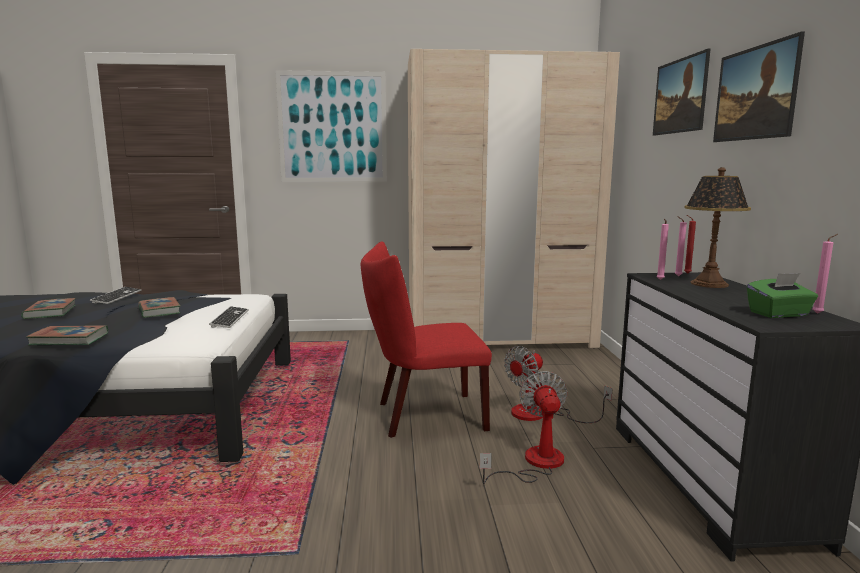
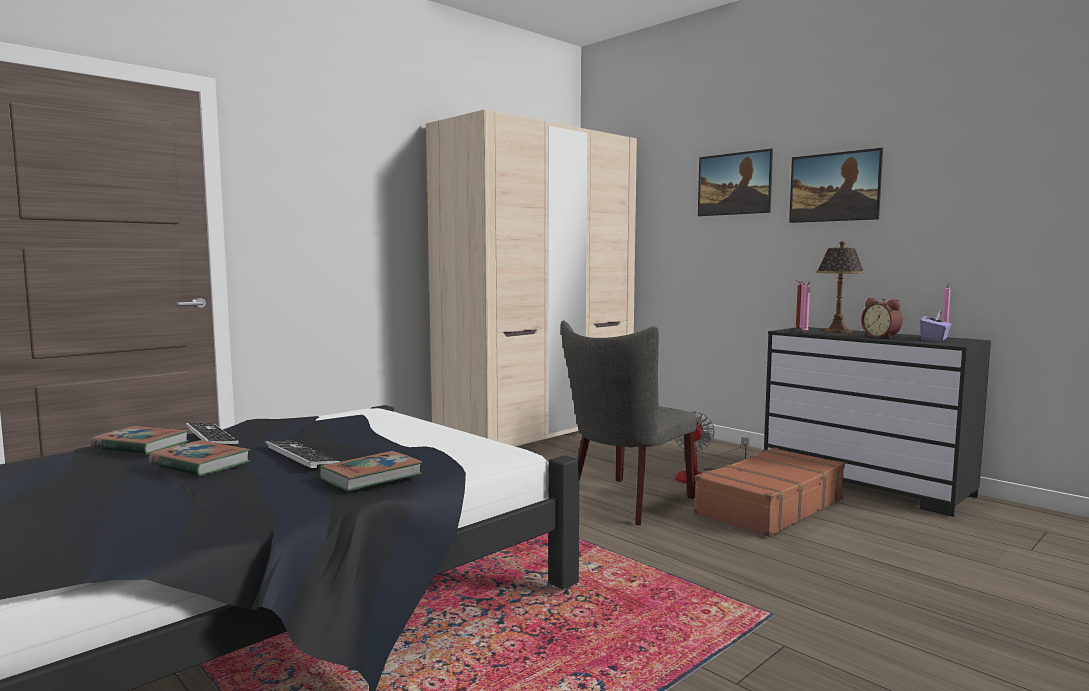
camera: 40 degrees left, 5 degrees down
book [138,297,181,318] -> book moved to [90,426,189,455]
keyboard [209,306,249,328] -> keyboard moved to [265,441,340,468]
picture [275,70,387,182] -> none
red chair [361,242,492,438] -> grey chair [561,320,697,525]
fan [480,371,567,484] -> brown suitcase [694,447,845,537]
green tissue box [747,273,818,318] -> purple tissue box [919,310,951,341]
none -> alarm clock [861,298,903,339]

